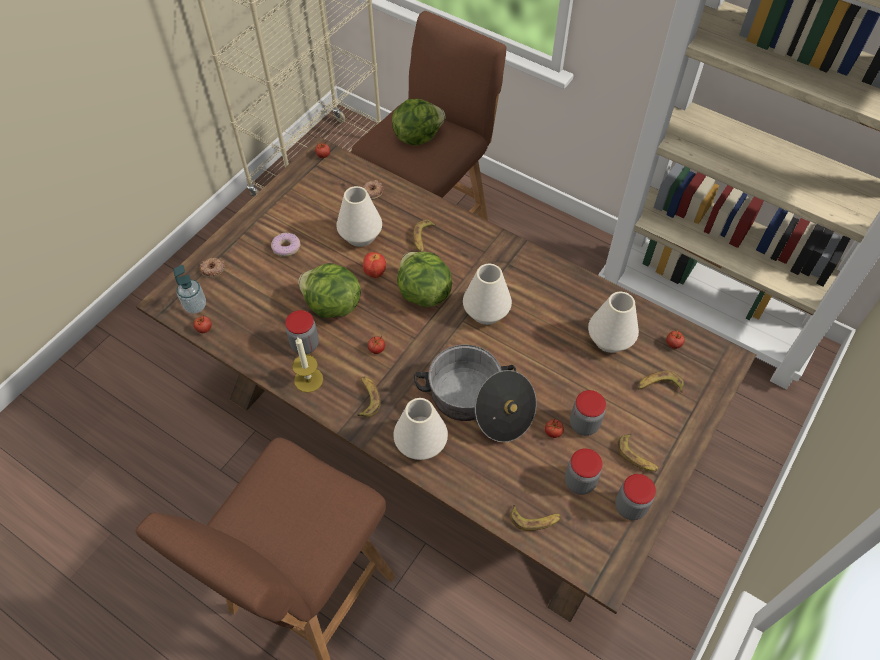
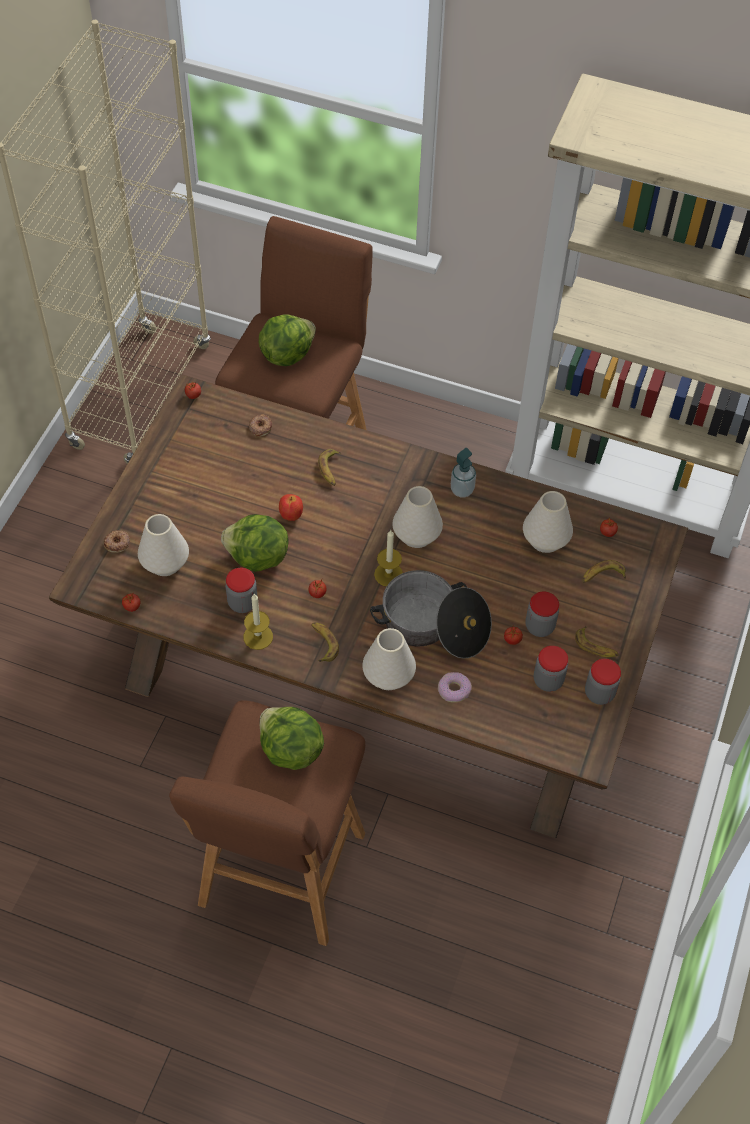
camera: 15 degrees left, 0 degrees up
soap dispenser [173,265,206,314] -> soap dispenser moved to [451,448,476,497]
donut [271,233,300,257] -> donut moved to [438,672,472,703]
white vase [337,186,382,247] -> white vase moved to [138,514,189,576]
lettuce [397,252,452,307] -> lettuce moved to [260,707,324,770]
banana [510,504,562,531] -> none
none -> candle [374,530,403,586]

